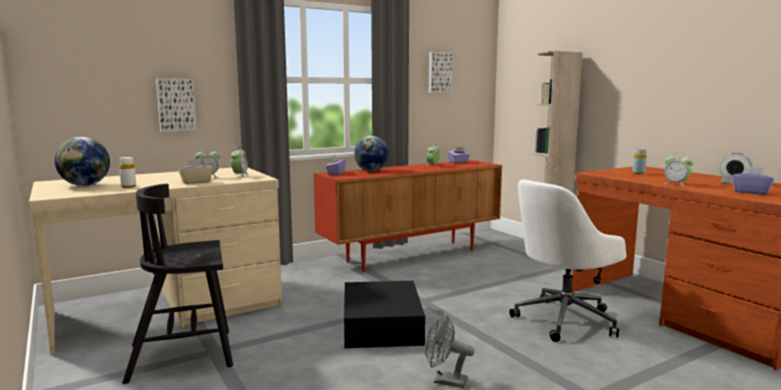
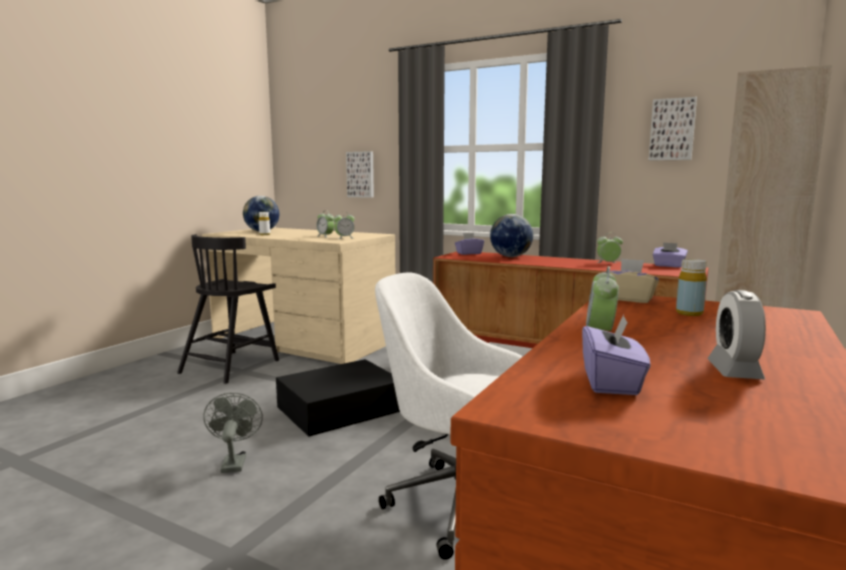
camera: 60 degrees right, 0 degrees up
black chair [122,184,233,384] -> black chair turned 105 degrees counterclockwise [177,234,279,384]
beige tissue box [179,159,213,184] -> beige tissue box moved to [601,258,659,303]

